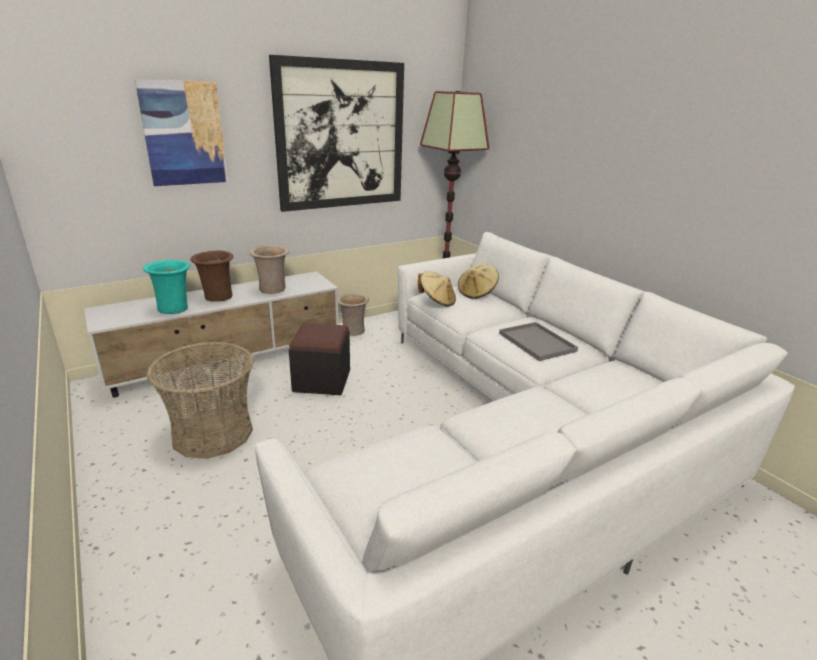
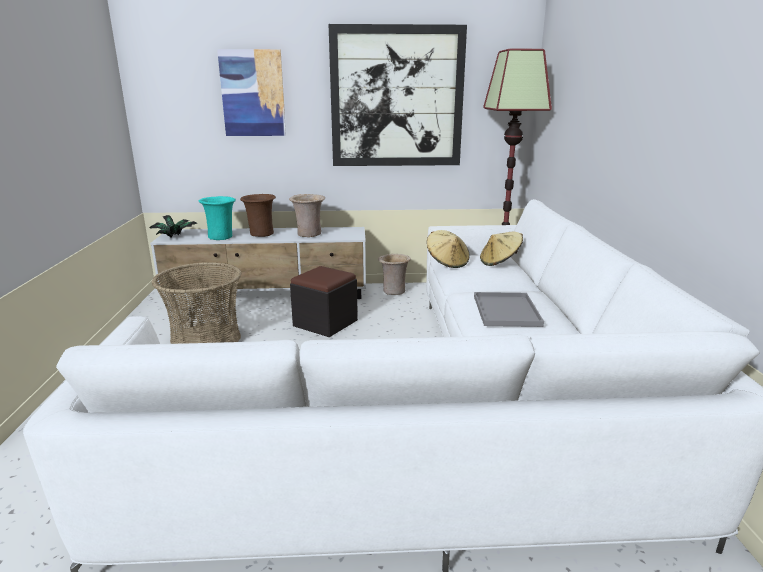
camera: 30 degrees right, 5 degrees down
none -> potted plant [149,215,198,237]

